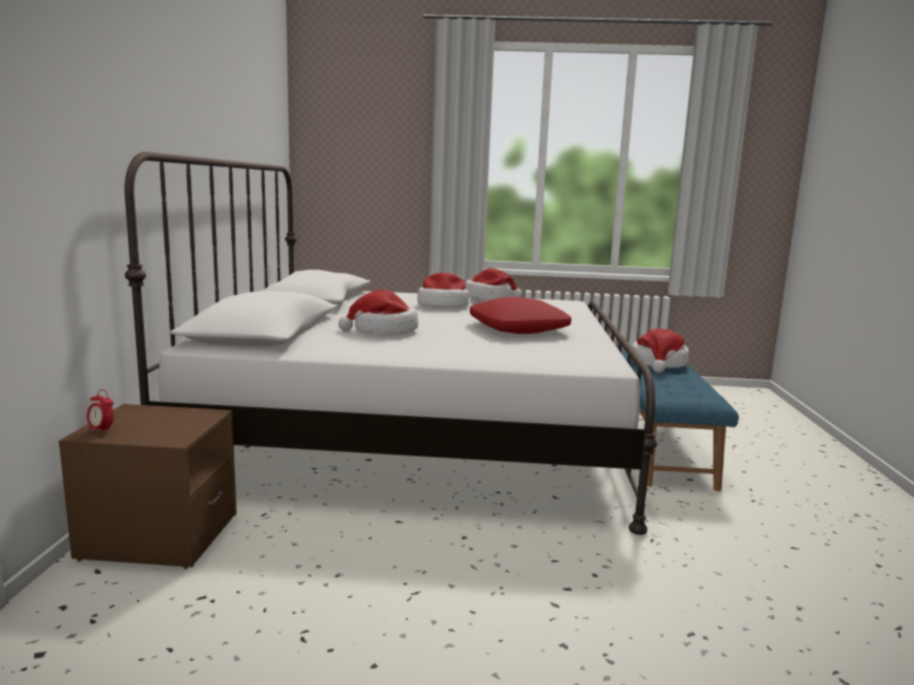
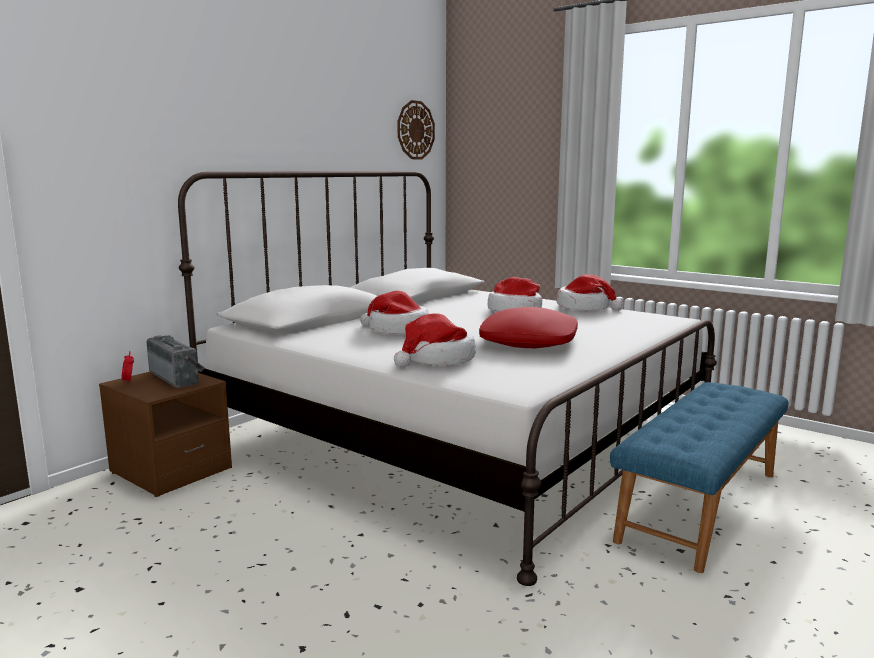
camera: 35 degrees right, 0 degrees up
hat [632,328,689,373] -> hat moved to [394,314,476,367]
none -> radio [146,335,205,388]
none -> wall clock [397,100,435,160]

